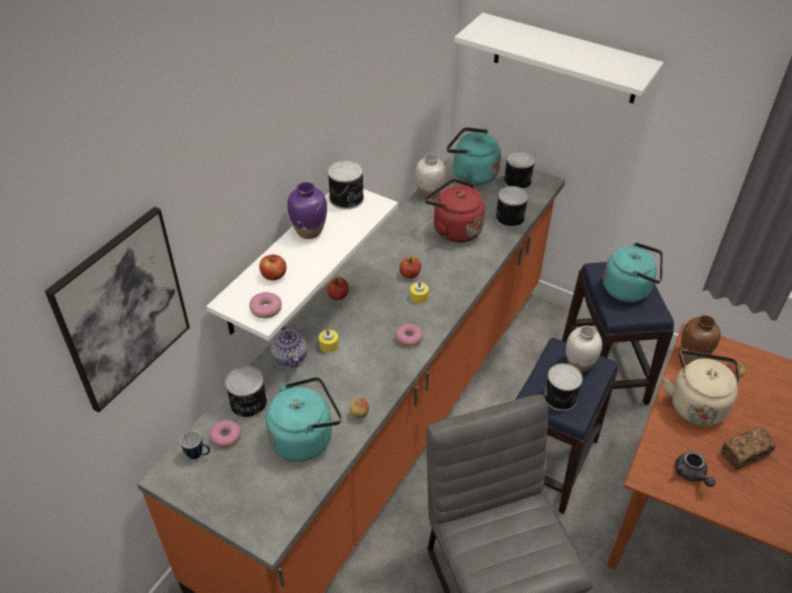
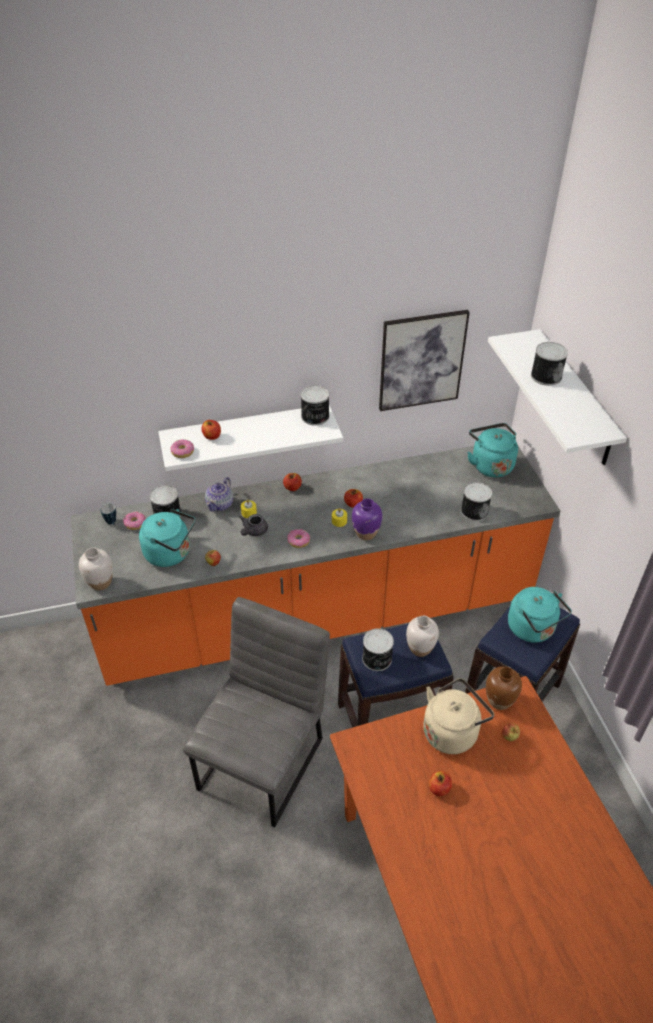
camera: 45 degrees right, 0 degrees up
picture [45,207,190,413] -> picture moved to [379,310,470,411]
purple vase [287,182,327,239] -> purple vase moved to [352,499,382,540]
white vase [415,153,446,199] -> white vase moved to [79,547,113,591]
red kettle [425,179,485,243] -> none
can [504,151,535,190] -> can moved to [531,342,568,386]
grey teapot [675,451,716,487] -> grey teapot moved to [239,514,268,536]
bread [721,426,776,470] -> apple [429,771,452,796]

